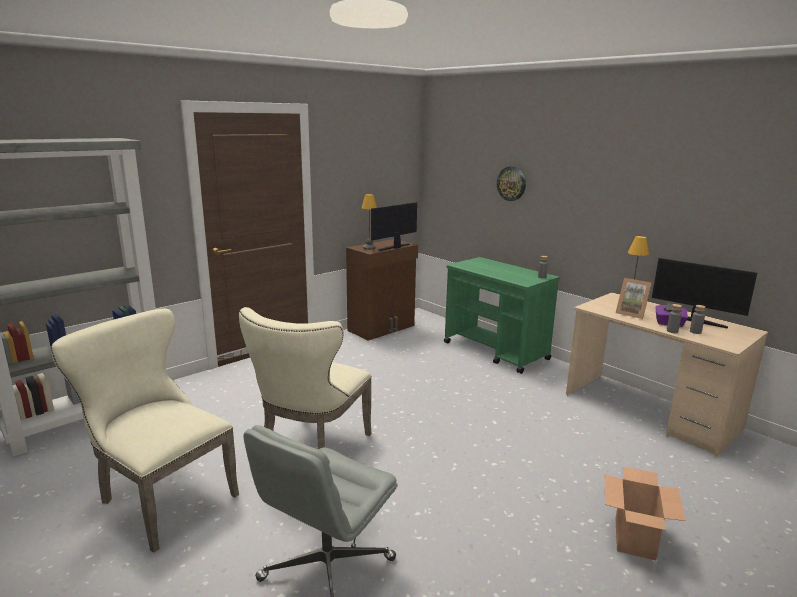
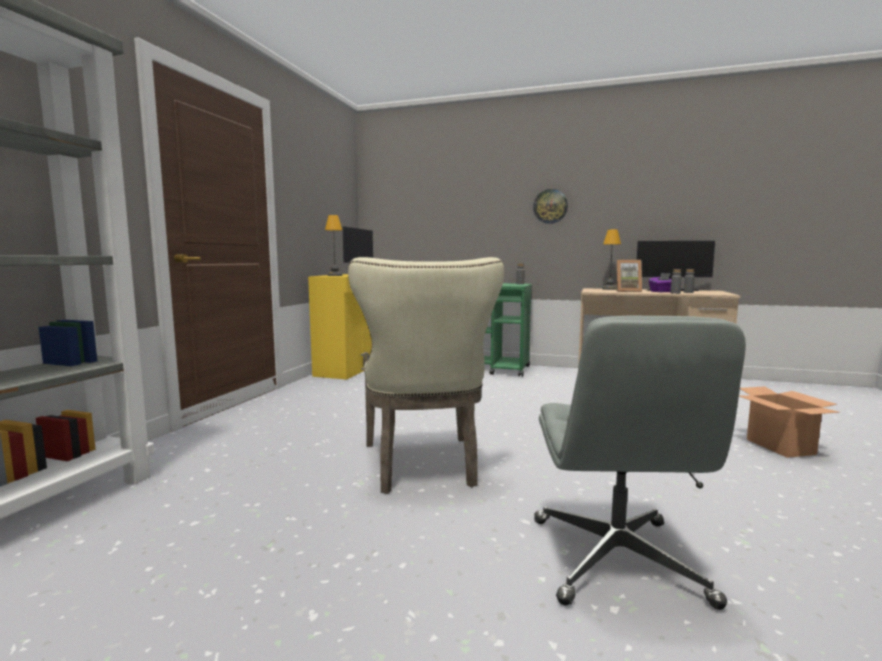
camera: 30 degrees left, 10 degrees down
beige chair [51,309,239,553] -> none
brown cabinet [346,239,418,341] -> yellow cabinet [308,274,372,380]
wall clock [497,166,526,201] -> wall clock moved to [533,189,568,224]

